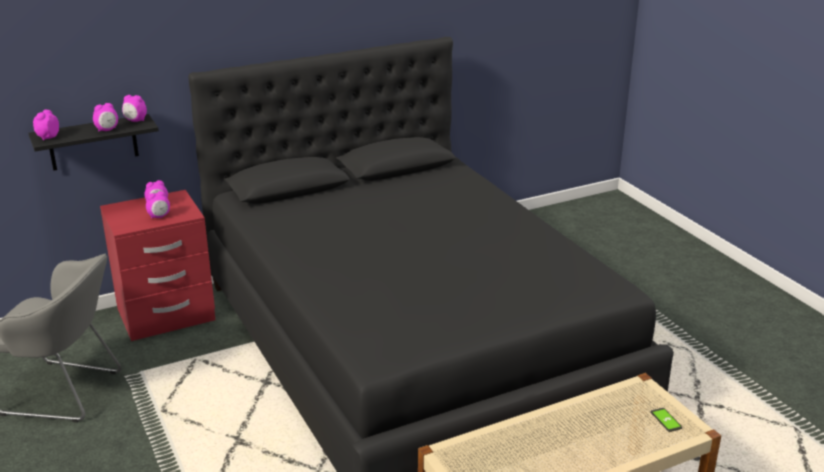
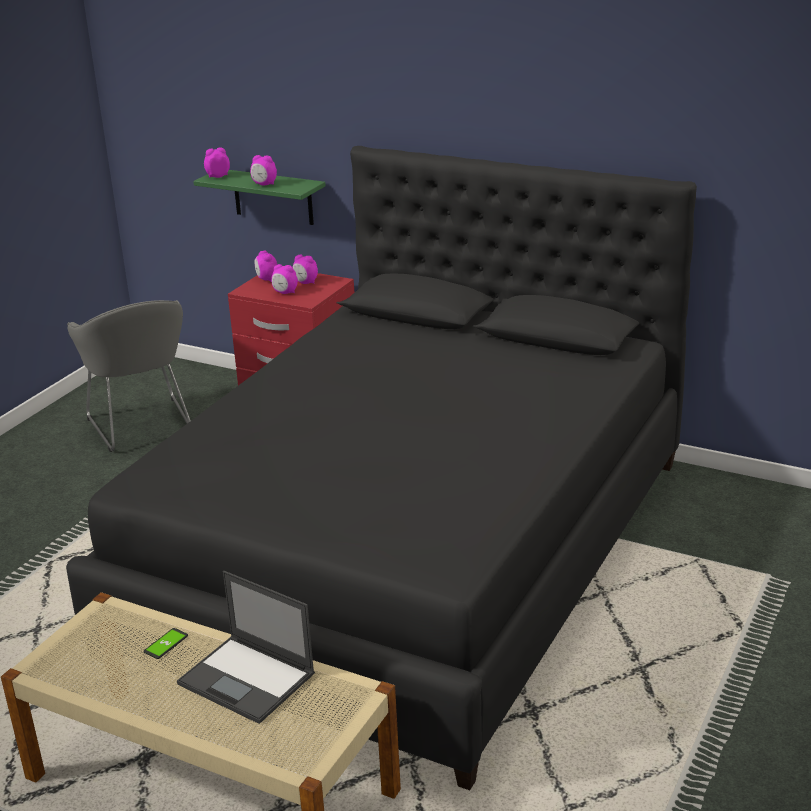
camera: 55 degrees right, 0 degrees up
black shelf [28,114,159,171] -> green shelf [193,170,326,225]
alarm clock [122,95,147,122] -> alarm clock moved to [254,251,277,282]
phone [651,408,682,432] -> phone moved to [144,628,188,659]
none -> laptop [177,571,315,724]

